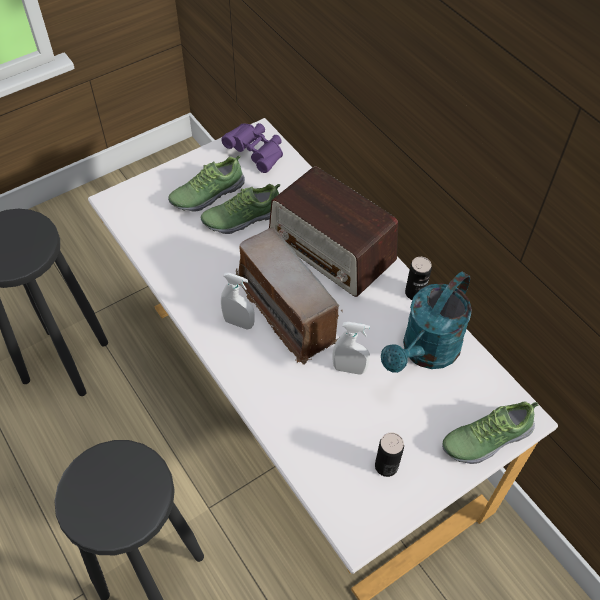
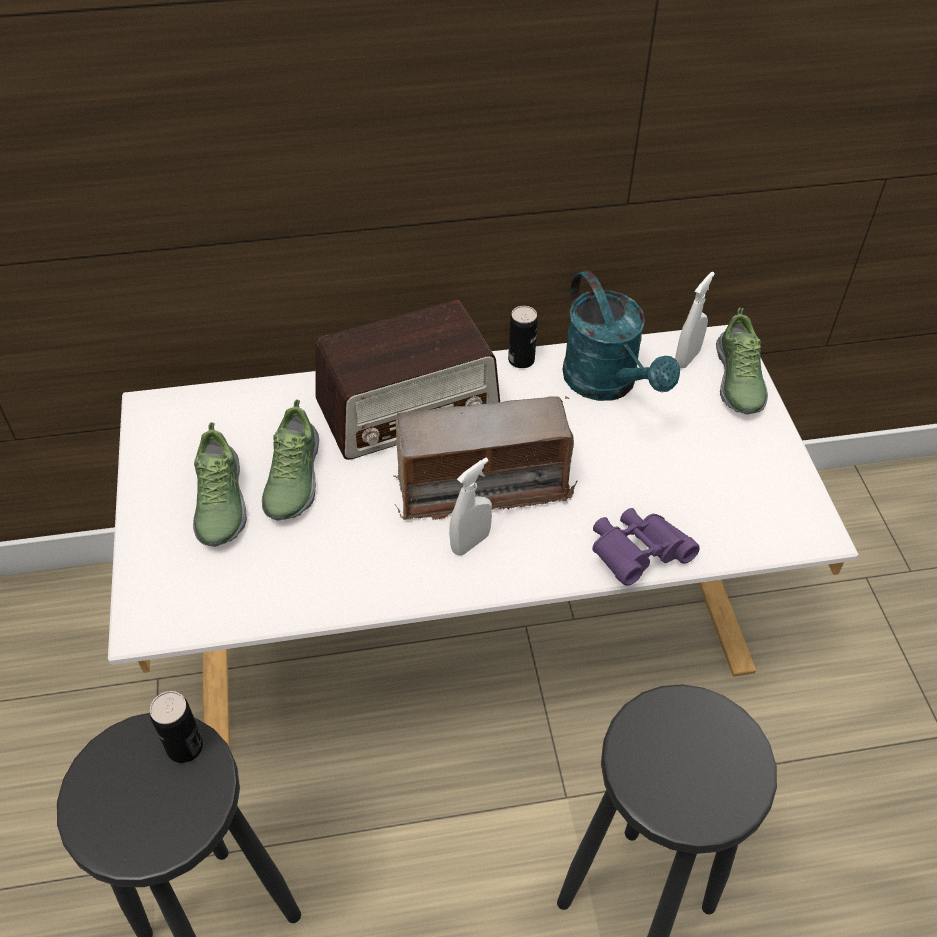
camera: 65 degrees left, 5 degrees down
purple binoculars [221,123,283,173] -> purple binoculars moved to [592,508,700,586]
white spray bottle [332,322,370,375] -> white spray bottle moved to [675,272,715,369]
can [375,433,404,477] -> can moved to [150,691,203,763]

